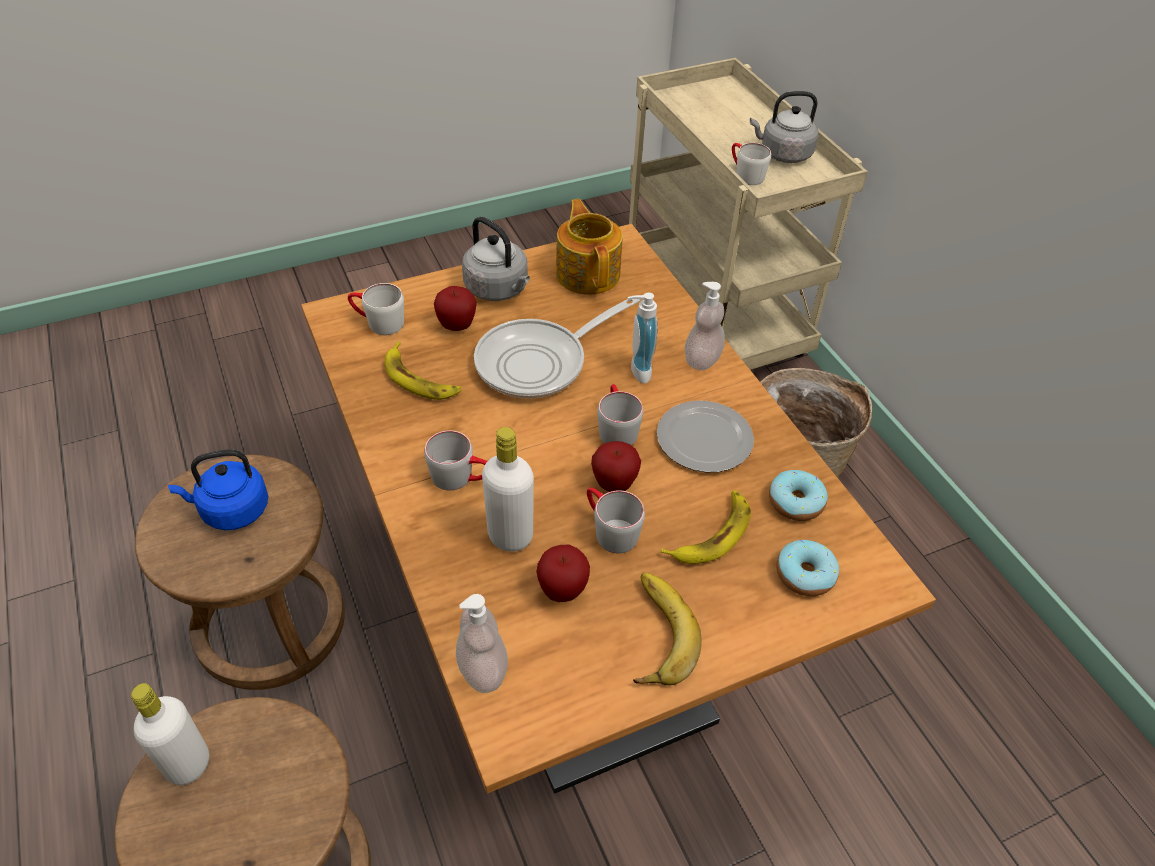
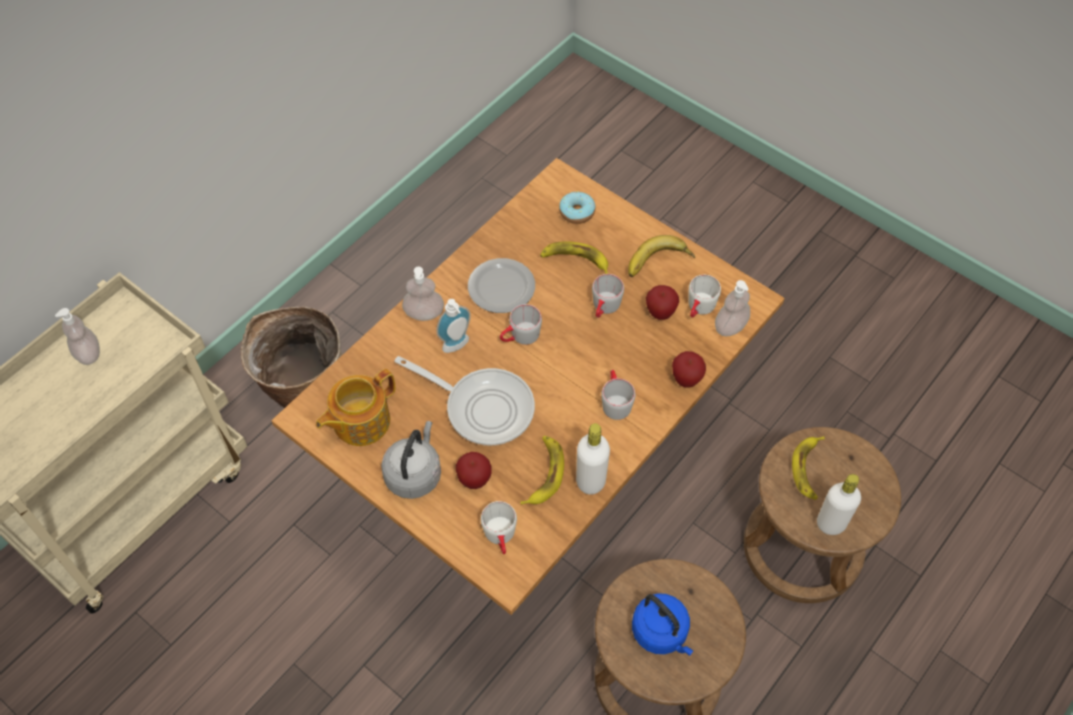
camera: 115 degrees left, 10 degrees up
white bottle [482,427,534,552] -> white bottle moved to [576,423,610,495]
apple [591,441,641,492] -> apple moved to [672,351,706,388]
white mug [732,143,771,185] -> white mug moved to [689,275,721,318]
grey kettle [750,91,818,163] -> soap dispenser [55,308,100,365]
donut [769,470,828,521] -> none
none -> banana [792,436,825,500]

